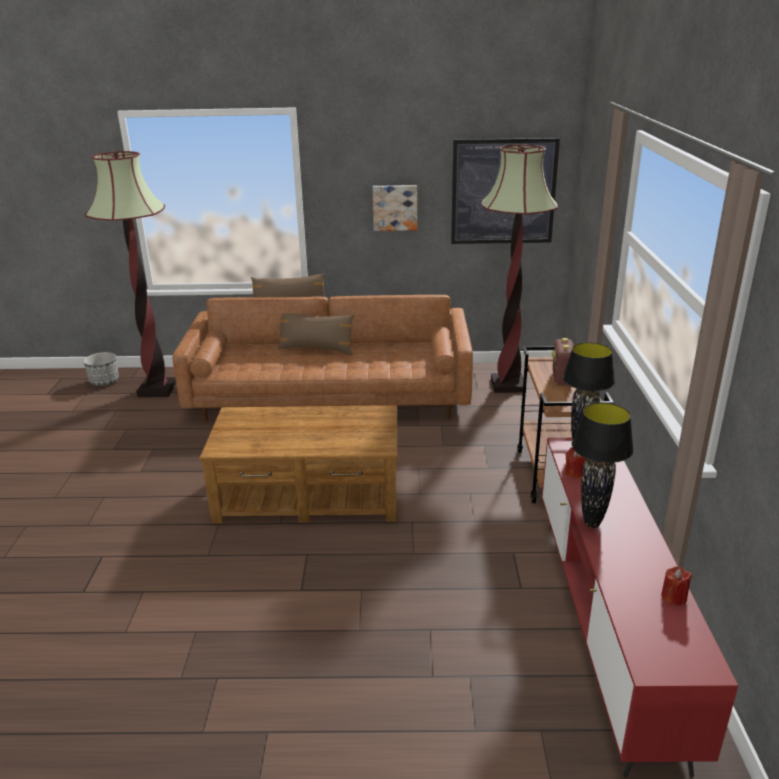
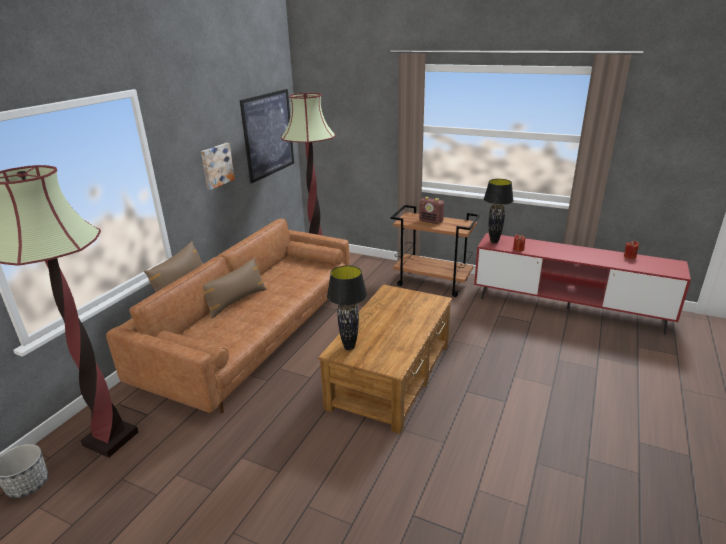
camera: 65 degrees left, 0 degrees up
black table lamp [572,402,634,528] -> black table lamp moved to [327,265,367,350]

